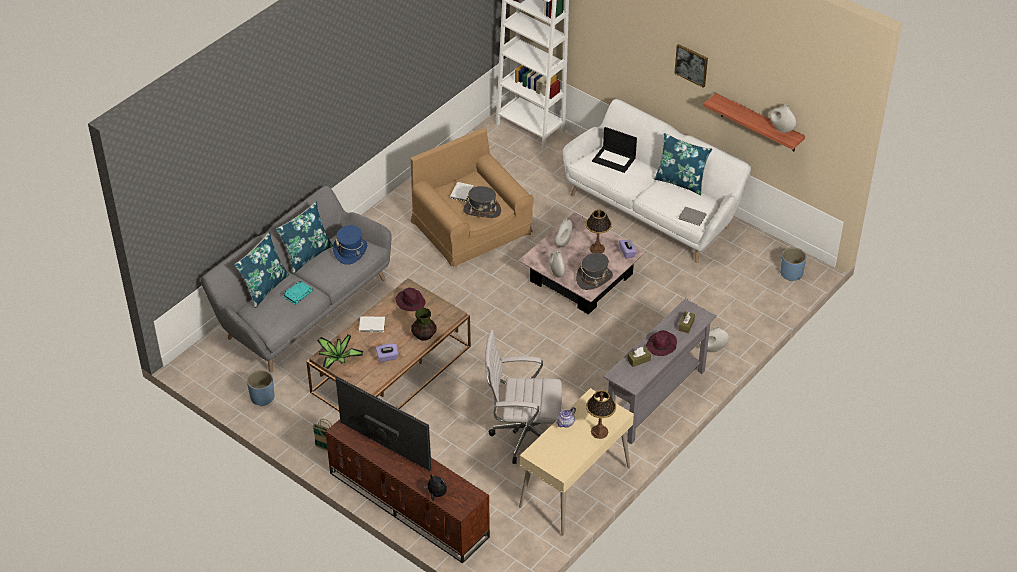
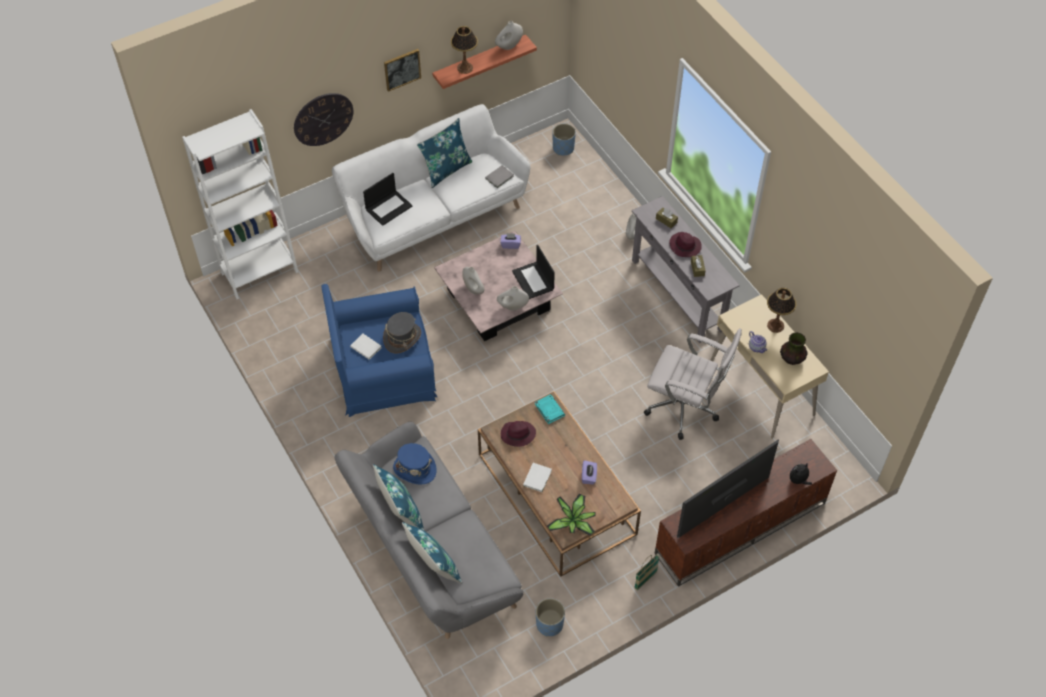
camera: 70 degrees left, 10 degrees up
turquoise book [283,281,313,304] -> turquoise book moved to [535,394,565,424]
brown armchair [410,128,534,268] -> blue armchair [321,284,437,417]
vase [411,308,437,341] -> vase moved to [780,332,808,365]
white office chair [485,330,562,464] -> white office chair turned 90 degrees counterclockwise [644,328,742,440]
grey hat [576,253,613,290] -> laptop [512,245,555,299]
table lamp [586,210,612,253] -> table lamp moved to [451,26,478,74]
none -> wall clock [294,93,353,146]

